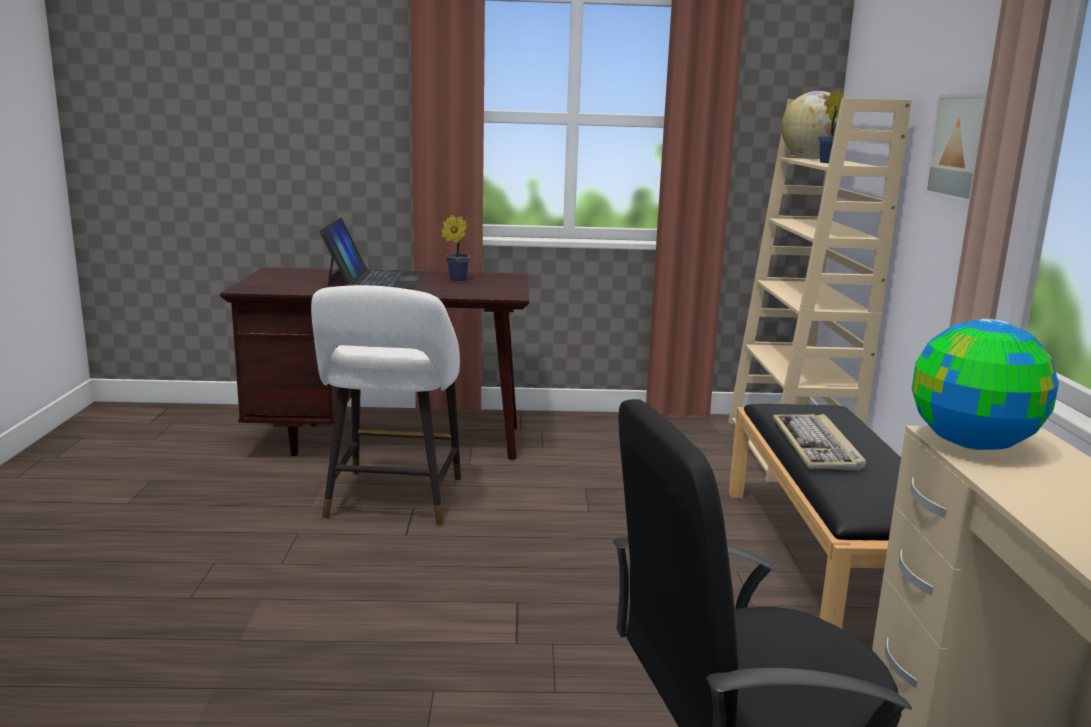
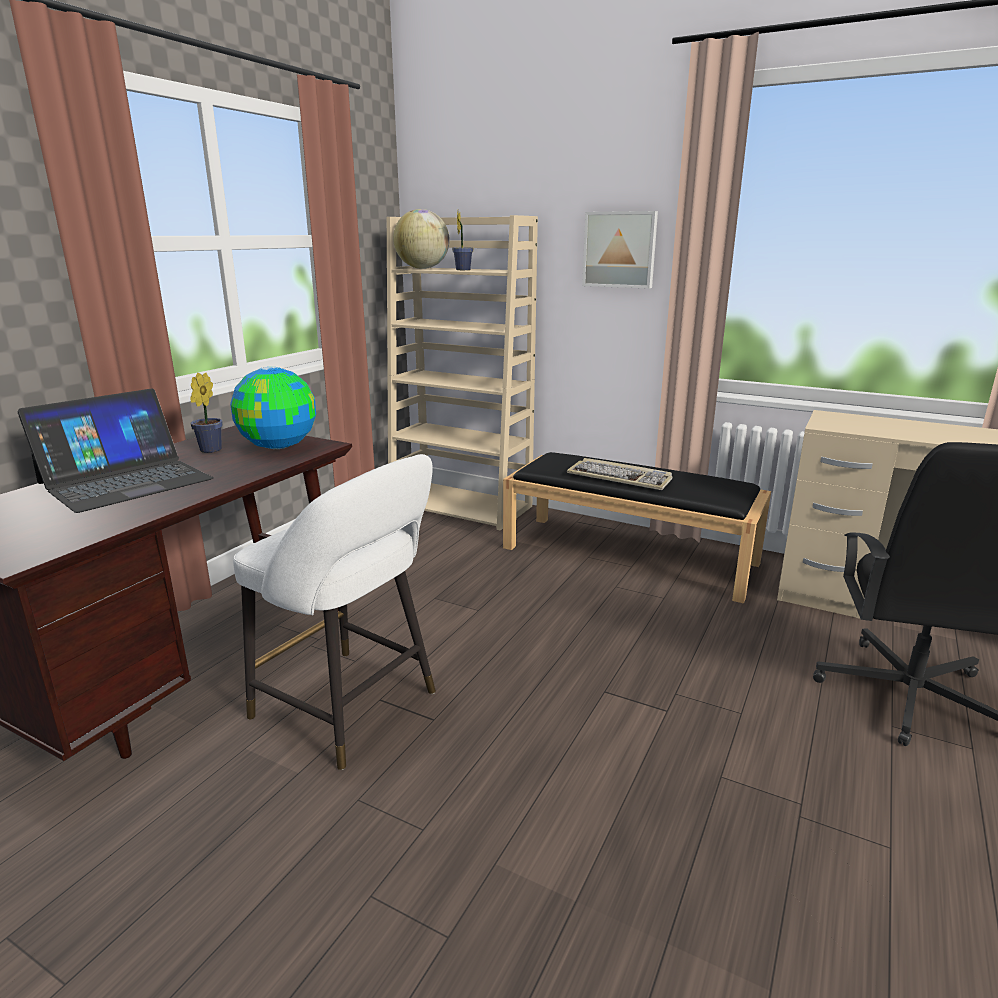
camera: 60 degrees left, 5 degrees up
laptop [319,218,425,289] -> laptop turned 105 degrees clockwise [18,388,214,513]
globe [912,319,1059,450] -> globe moved to [230,367,316,449]

